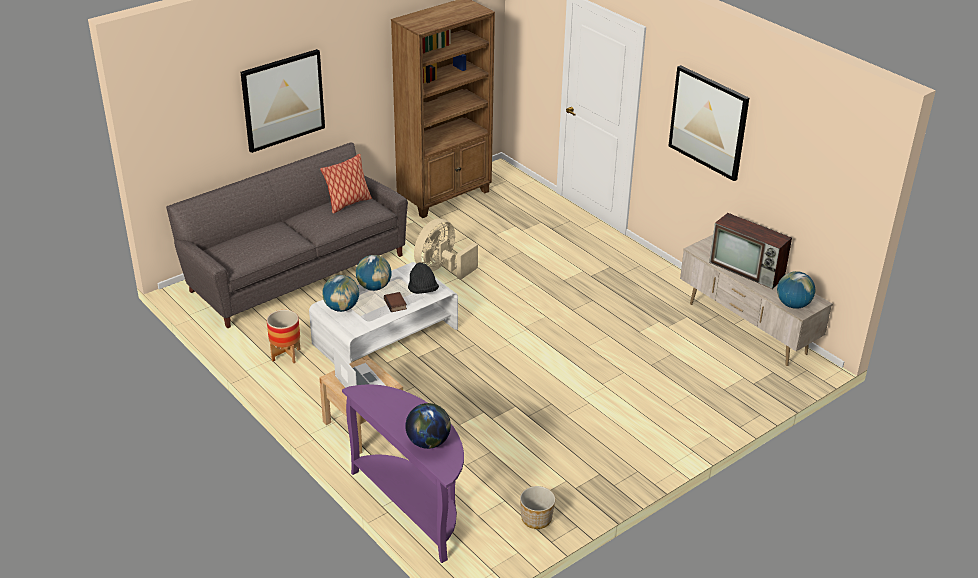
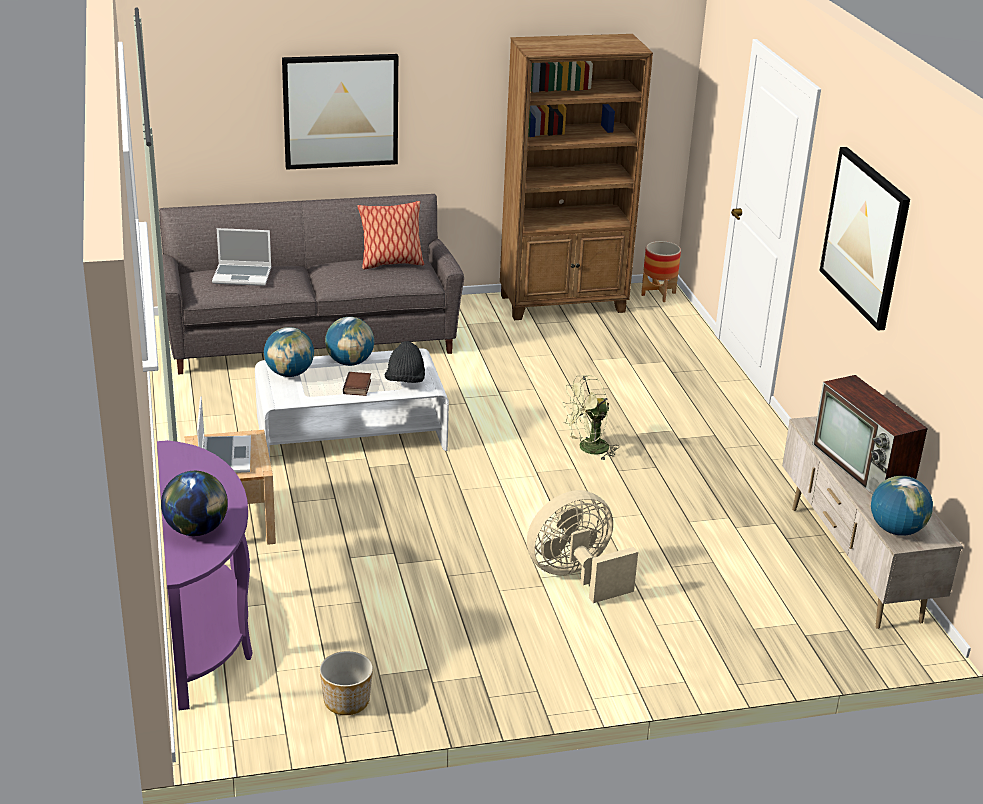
camera: 25 degrees right, 5 degrees down
planter [267,310,301,363] -> planter moved to [641,241,681,302]
beige fan [414,219,478,280] -> beige fan moved to [527,490,638,603]
none -> laptop [212,228,271,286]
none -> green fan [562,375,619,461]

